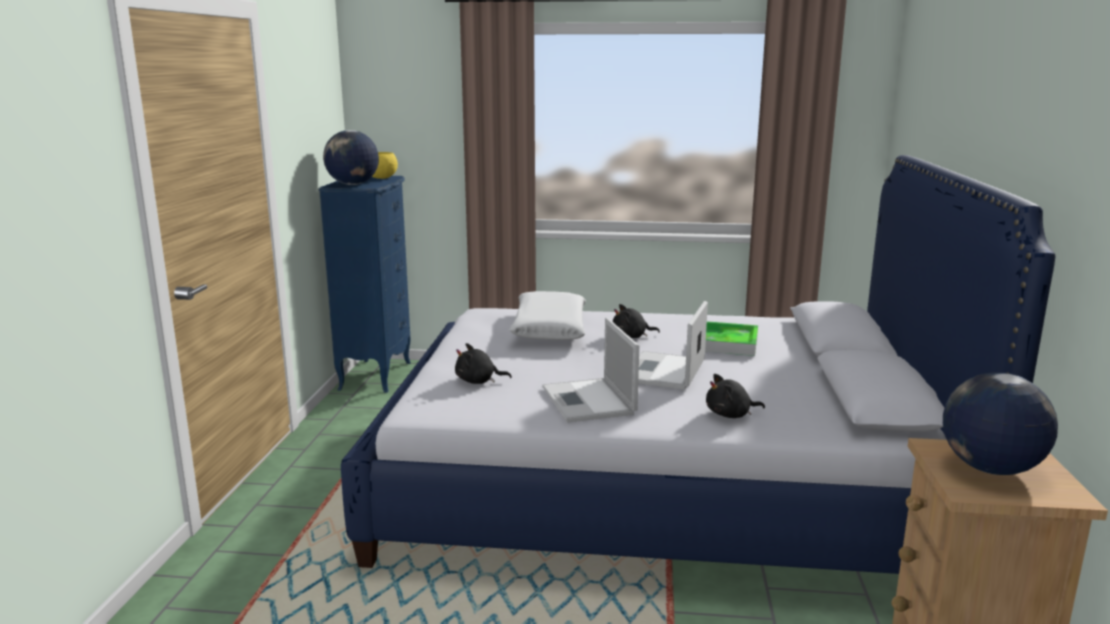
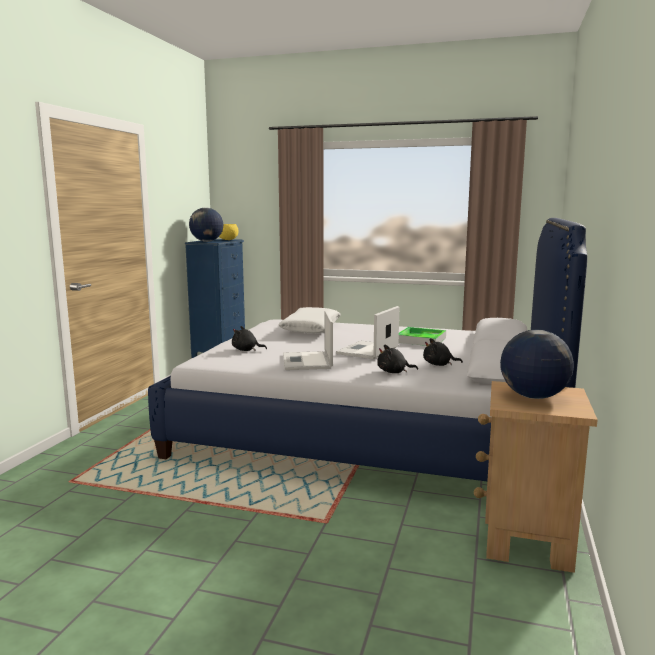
camera: 10 degrees right, 5 degrees down
black plush toy [613,304,660,338] -> black plush toy moved to [423,338,463,366]

